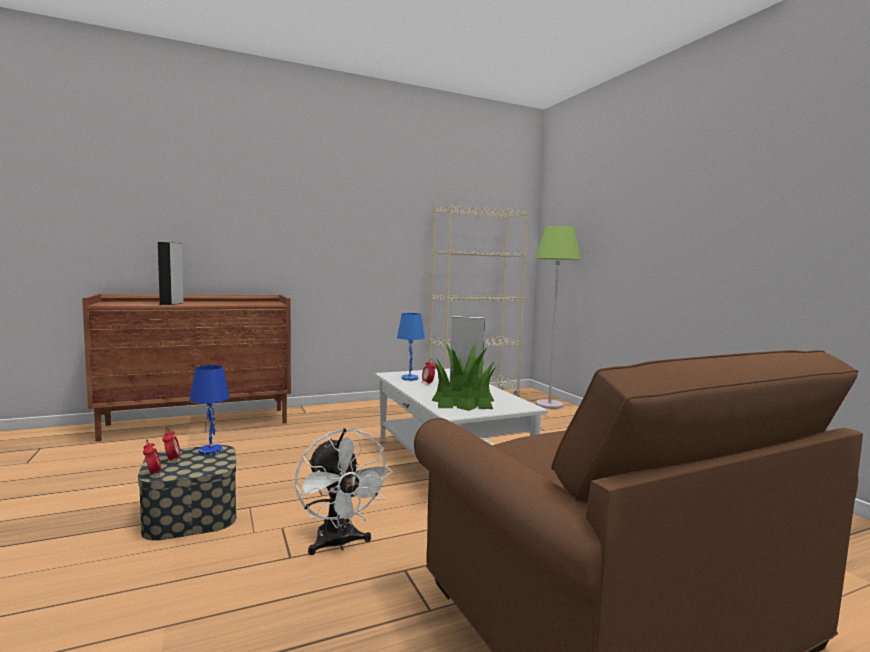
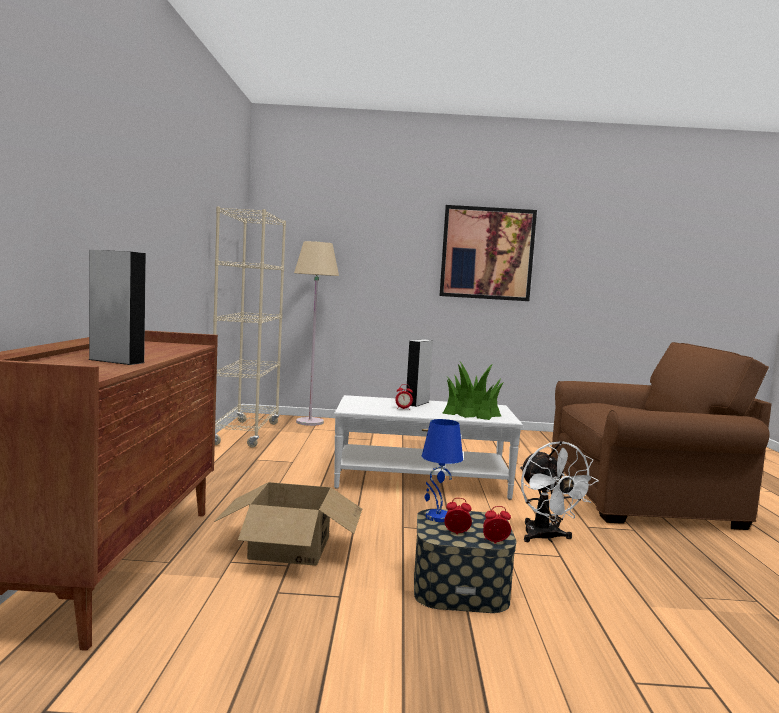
camera: 65 degrees left, 0 degrees up
white fan [295,428,393,555] -> white fan turned 75 degrees clockwise [520,441,599,542]
blue table lamp [397,313,425,381] -> none
green floor lamp [535,226,581,409] -> beige floor lamp [294,241,339,426]
none -> cardboard box [214,482,362,566]
none -> picture [439,205,537,301]

